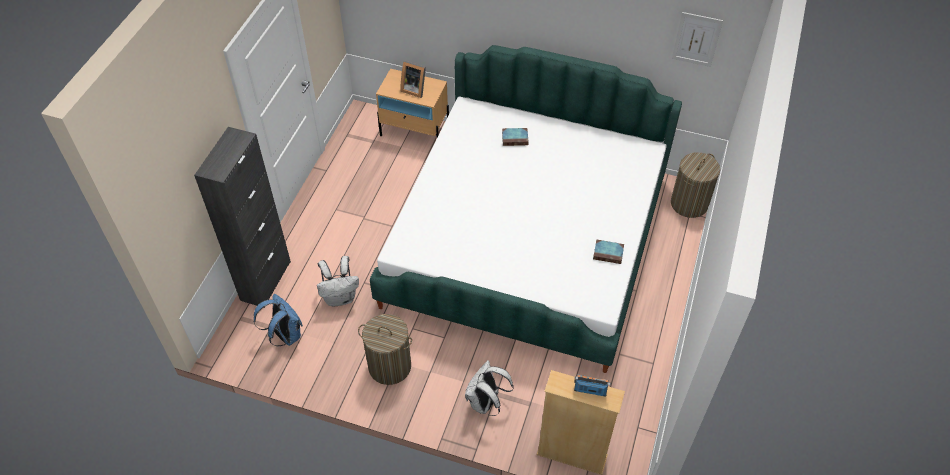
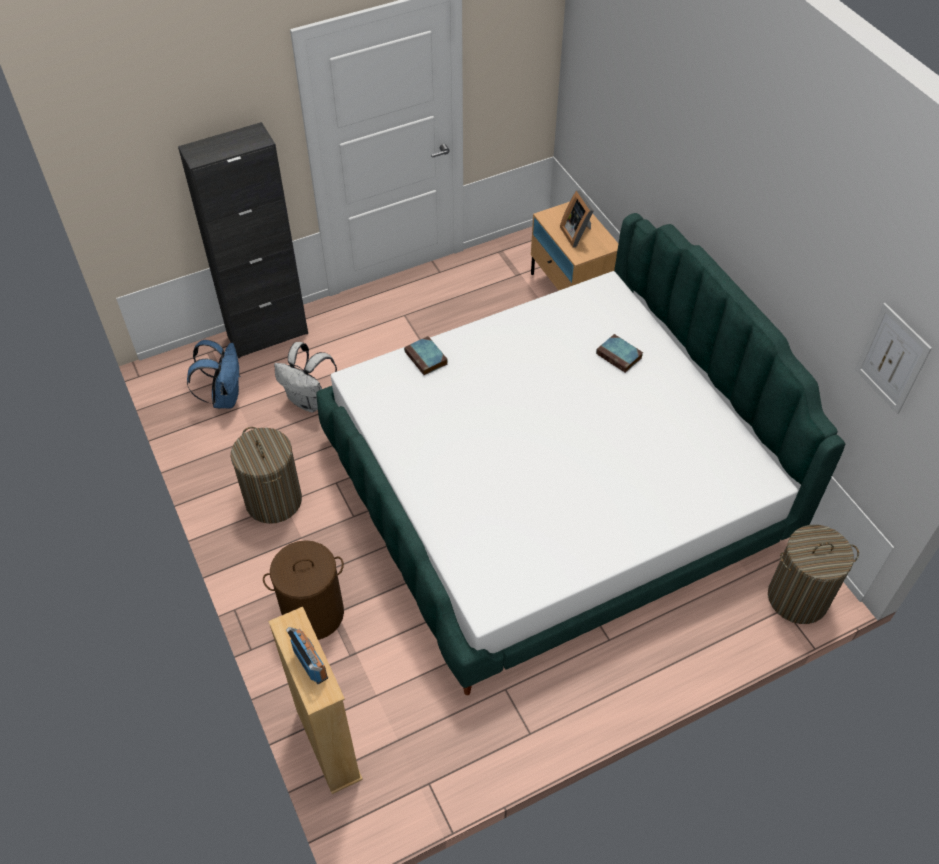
camera: 45 degrees right, 0 degrees up
white backpack [465,360,514,416] -> brown laundry basket [263,540,344,640]
book [593,239,624,264] -> book moved to [404,336,448,375]

